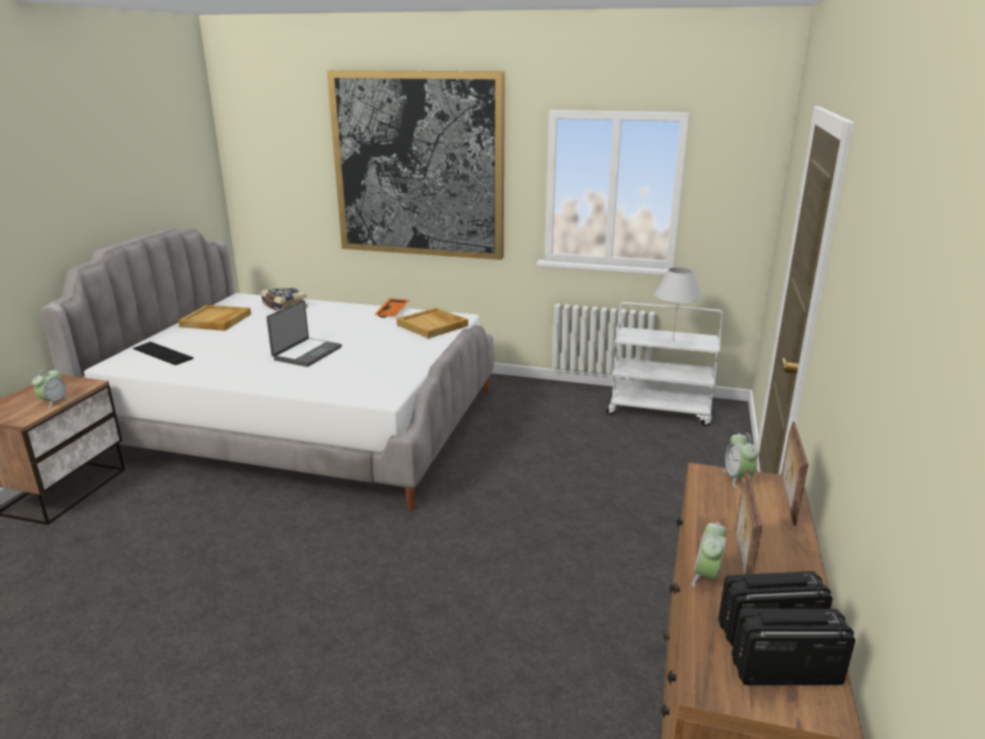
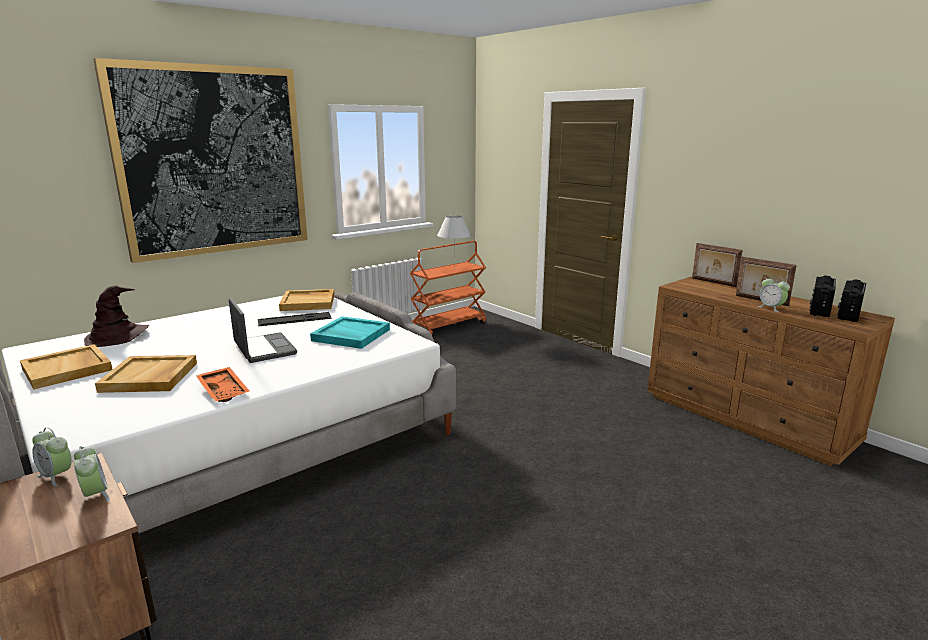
camera: 55 degrees left, 5 degrees down
keyboard [133,342,193,365] -> keyboard moved to [258,312,332,326]
book [261,285,308,311] -> brown hat [84,285,149,347]
orange tray [374,298,409,318] -> orange tray moved to [196,367,249,402]
white cart [607,302,723,426] -> orange cart [410,241,486,335]
alarm clock [722,432,758,488] -> alarm clock moved to [32,427,72,486]
none -> beige tray [95,355,197,393]
none -> turquoise tray [310,316,390,349]

